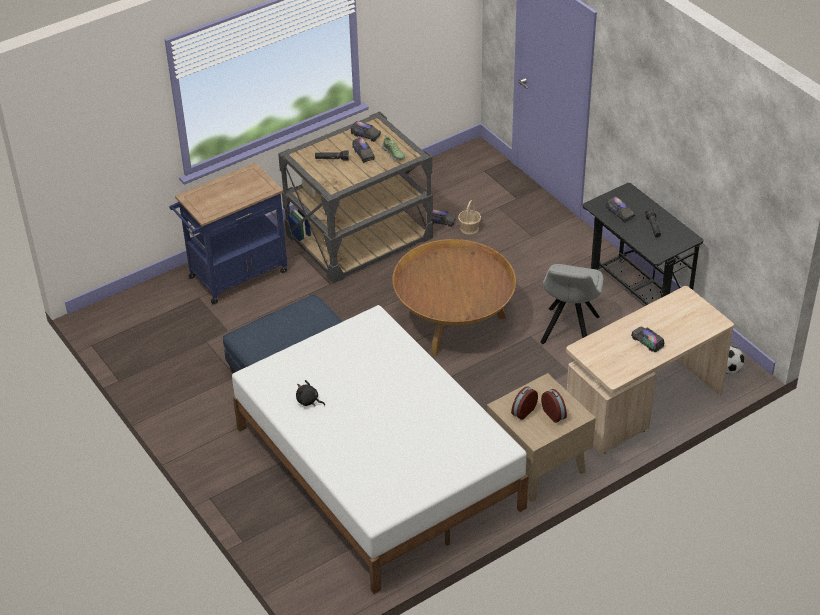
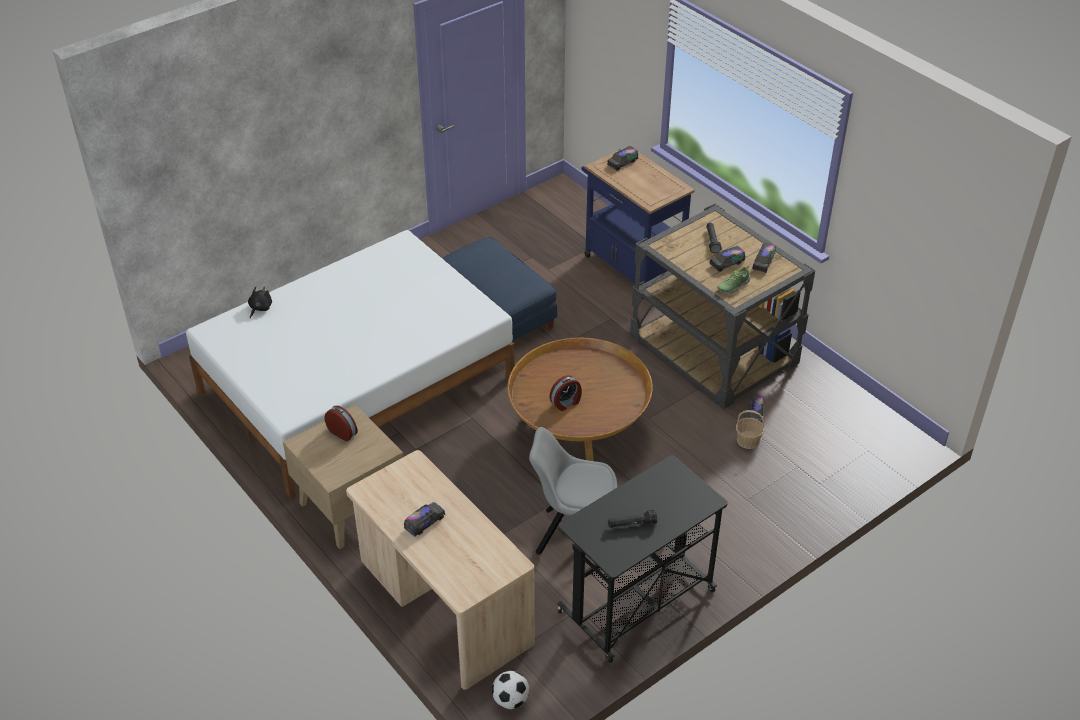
camera: 85 degrees right, 0 degrees up
black plush toy [296,380,325,406] -> black plush toy moved to [248,287,272,319]
alarm clock [541,389,567,423] -> alarm clock moved to [550,375,582,411]
toy truck [606,196,635,223] -> toy truck moved to [607,146,638,171]

